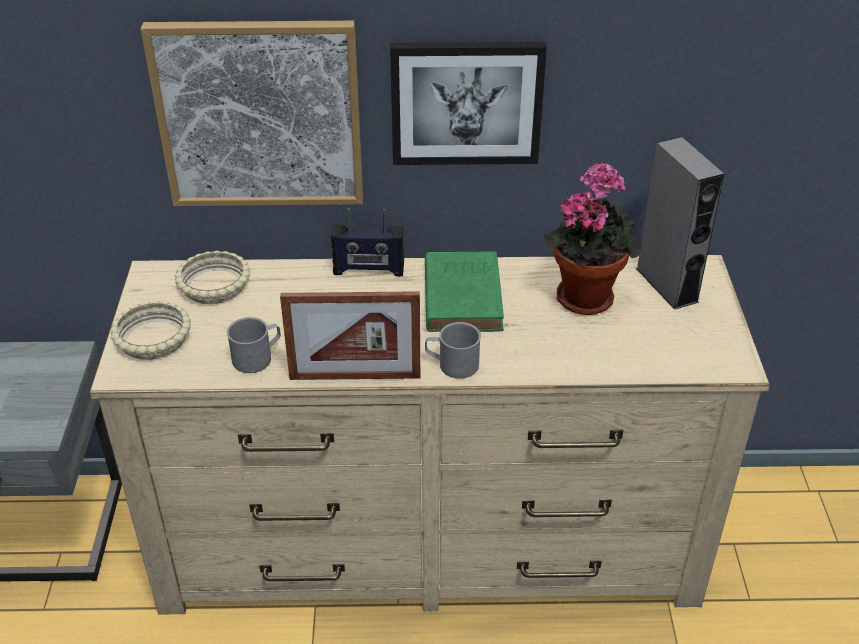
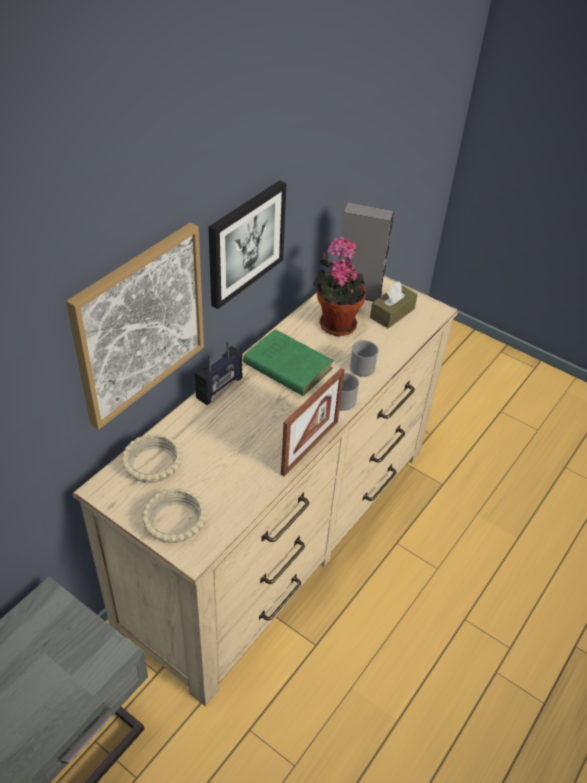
camera: 55 degrees left, 5 degrees up
grey mug [227,317,281,373] -> grey mug moved to [350,340,379,377]
none -> brown tissue box [370,282,418,328]

